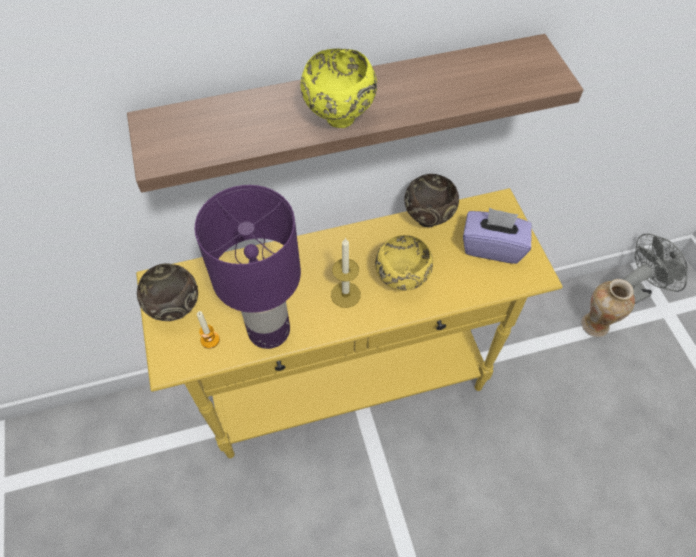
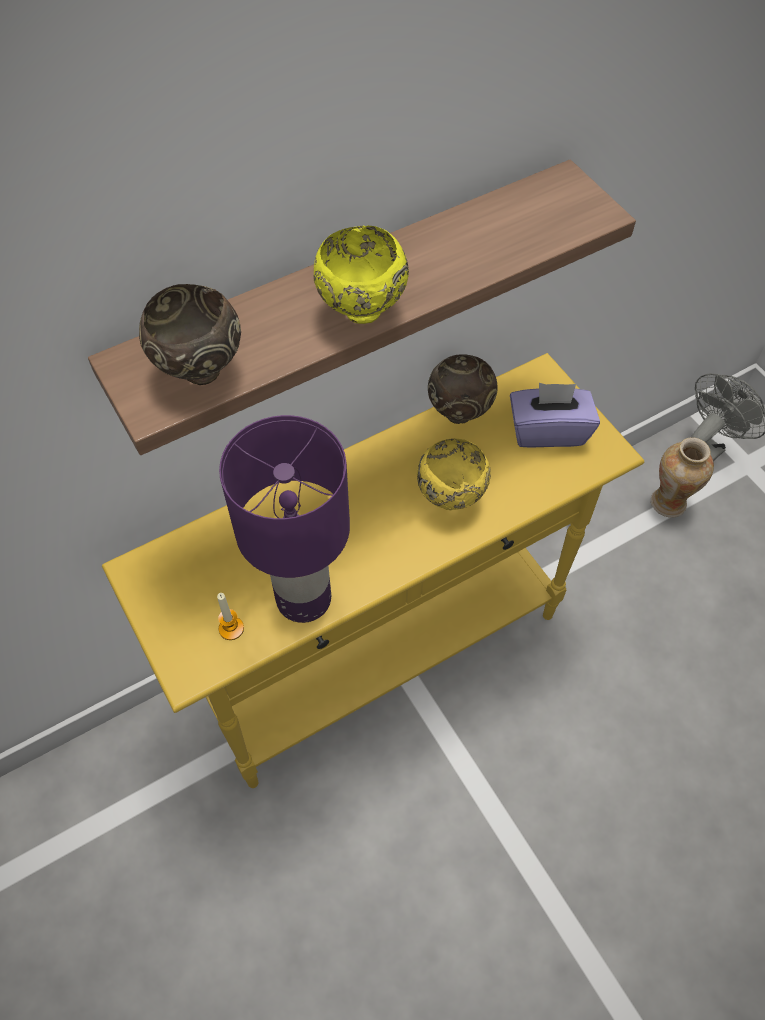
camera: 15 degrees left, 0 degrees up
brown bowl [137,263,198,321] -> brown bowl moved to [139,284,241,385]
candle [331,237,361,308] -> none

